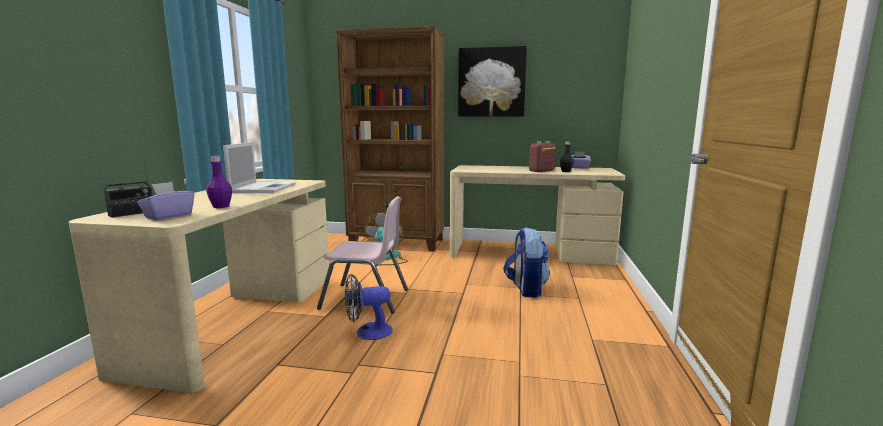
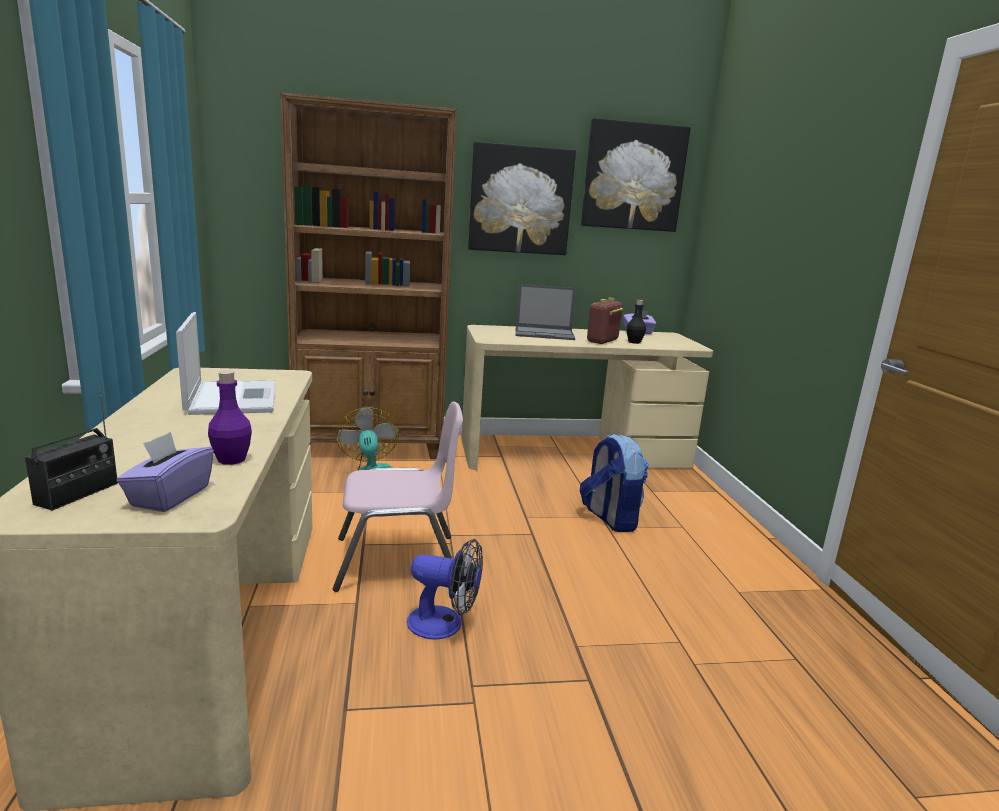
camera: 20 degrees left, 5 degrees up
fan [345,274,393,340] -> fan turned 135 degrees counterclockwise [407,539,483,640]
none -> laptop [515,284,576,340]
none -> picture [581,118,691,232]

